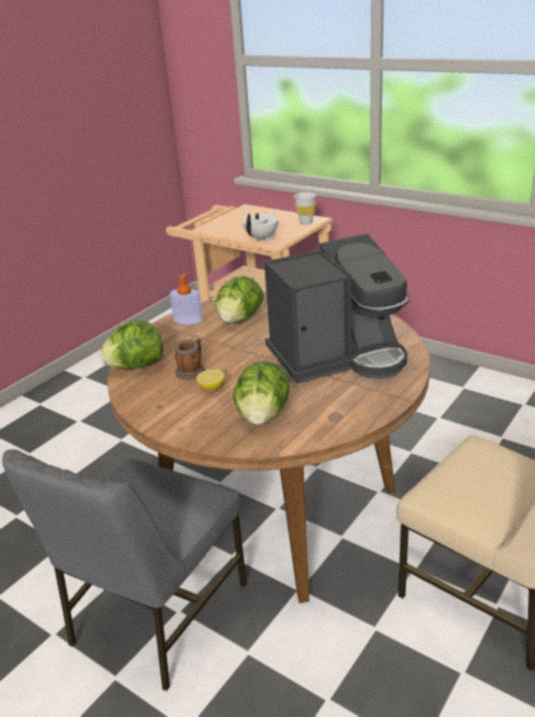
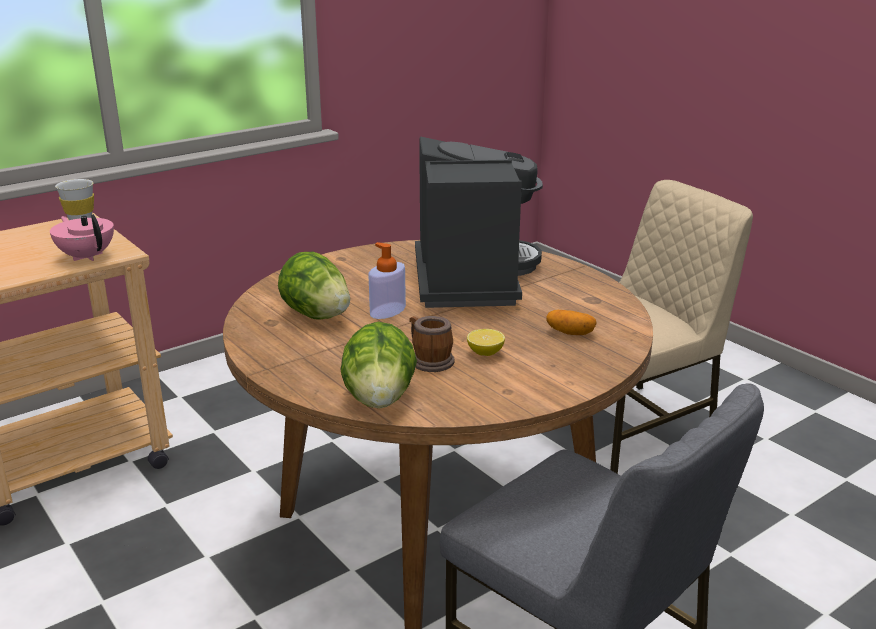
camera: 75 degrees left, 5 degrees down
soap dispenser [170,273,203,325] -> soap dispenser moved to [368,242,406,319]
lettuce [233,361,289,425] -> potato [546,310,597,335]
white teapot [242,211,279,241] -> pink teapot [50,214,114,261]

